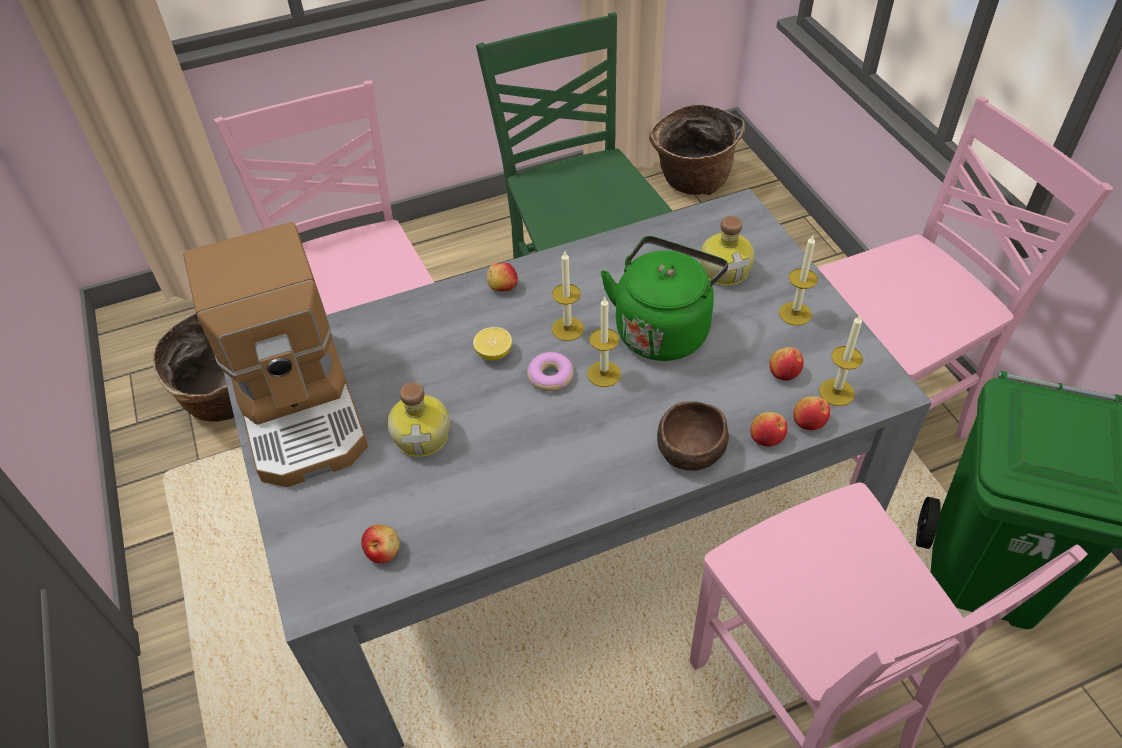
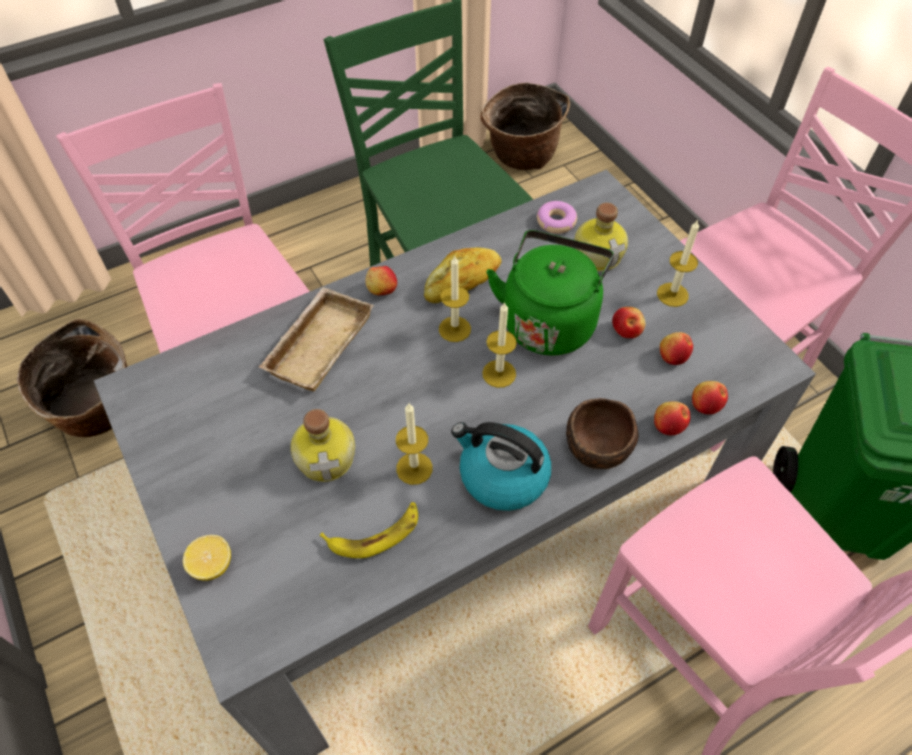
camera: 10 degrees left, 5 degrees up
coffee machine [183,222,368,487] -> none
apple [361,525,400,564] -> apple moved to [612,307,645,338]
lemon [473,327,512,361] -> lemon moved to [183,535,231,581]
donut [527,352,574,391] -> donut moved to [537,201,577,234]
candle [819,315,863,406] -> candle moved to [396,403,433,485]
none -> beige tray [259,287,374,391]
none -> banana [320,502,418,558]
none -> bread [424,247,502,303]
none -> kettle [451,422,551,511]

